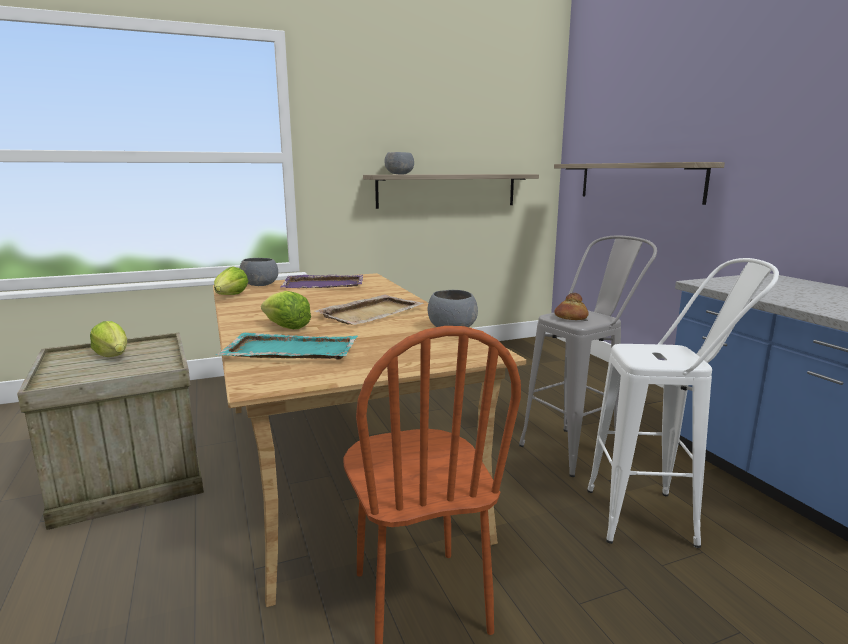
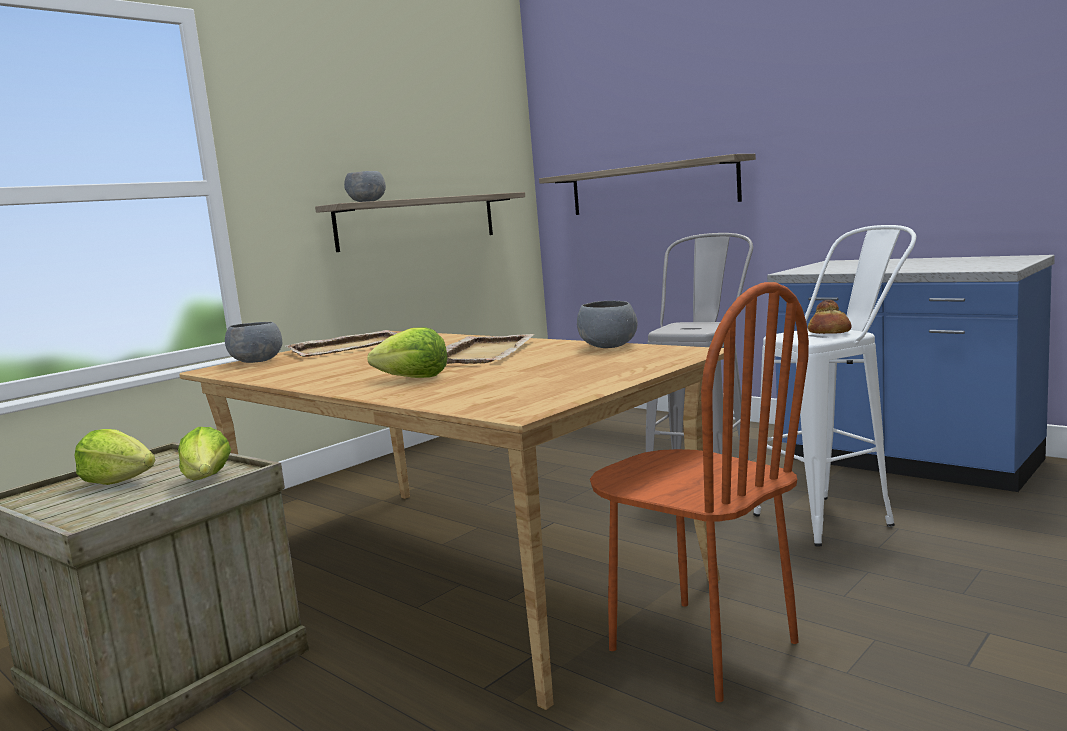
camera: 25 degrees left, 5 degrees down
lettuce [214,266,248,295] -> lettuce moved to [178,427,231,480]
turquoise tray [216,333,358,359] -> none
purple tray [280,275,363,288] -> beige tray [285,330,397,357]
bread [554,293,589,320] -> bread moved to [808,300,851,334]

